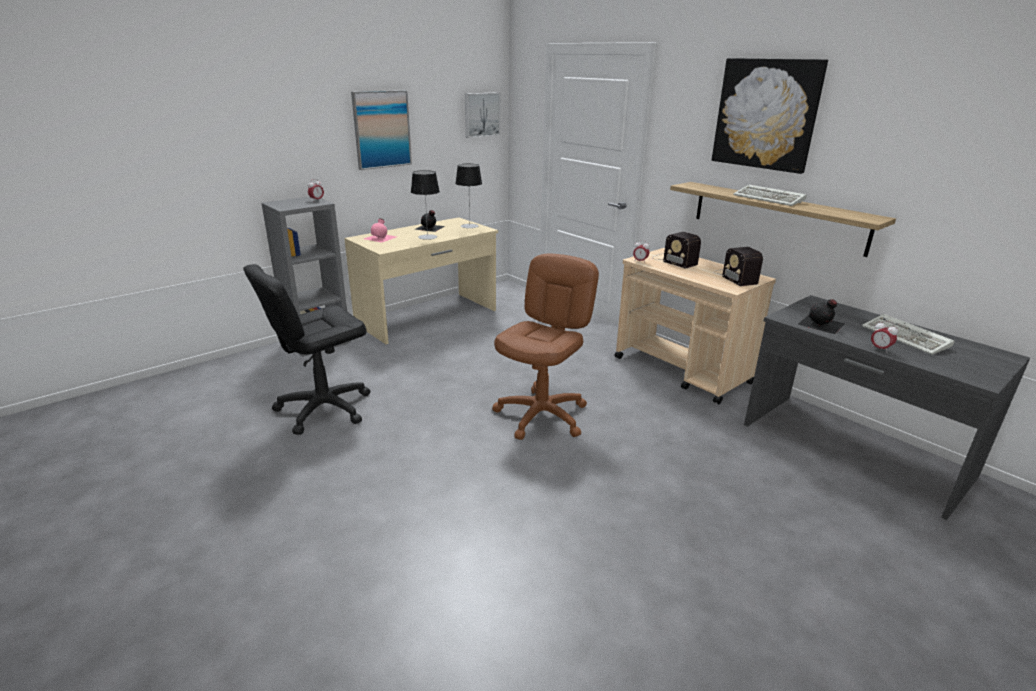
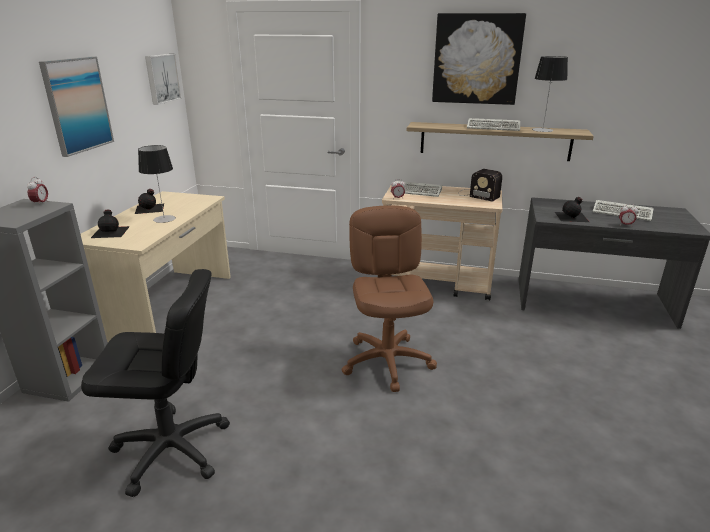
camera: 35 degrees left, 0 degrees up
black office chair [243,264,370,435] -> black office chair turned 105 degrees counterclockwise [81,269,230,497]
pink bottle [364,218,396,243] -> black bottle [91,210,130,238]
table lamp [455,163,482,228] -> table lamp moved to [532,56,568,132]
radio [652,232,701,269] -> keyboard [390,181,442,197]

